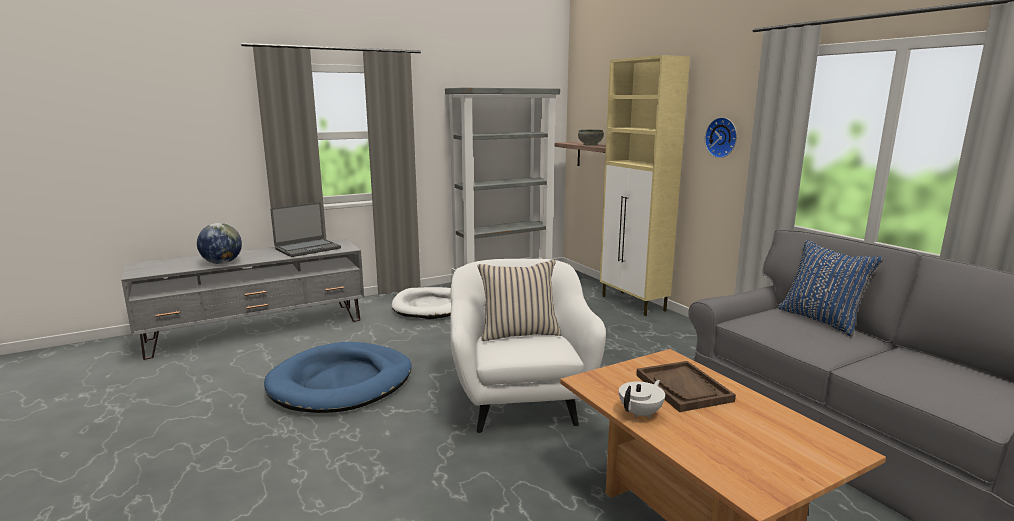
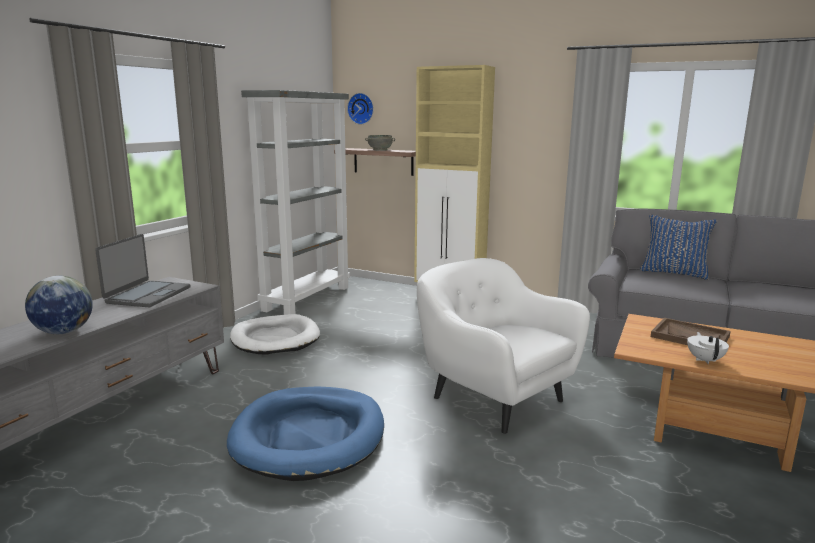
camera: 35 degrees left, 0 degrees up
beige pillow [477,260,561,341] -> none
wall clock [705,117,737,158] -> wall clock moved to [347,93,374,125]

